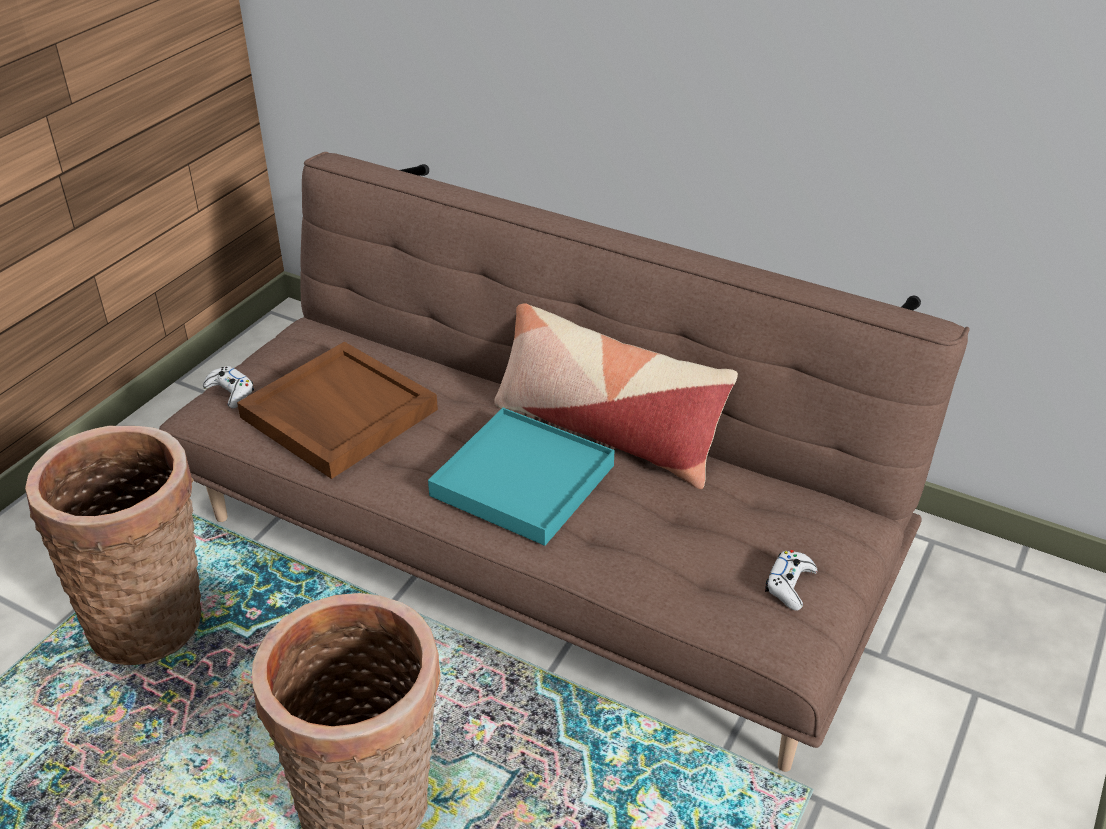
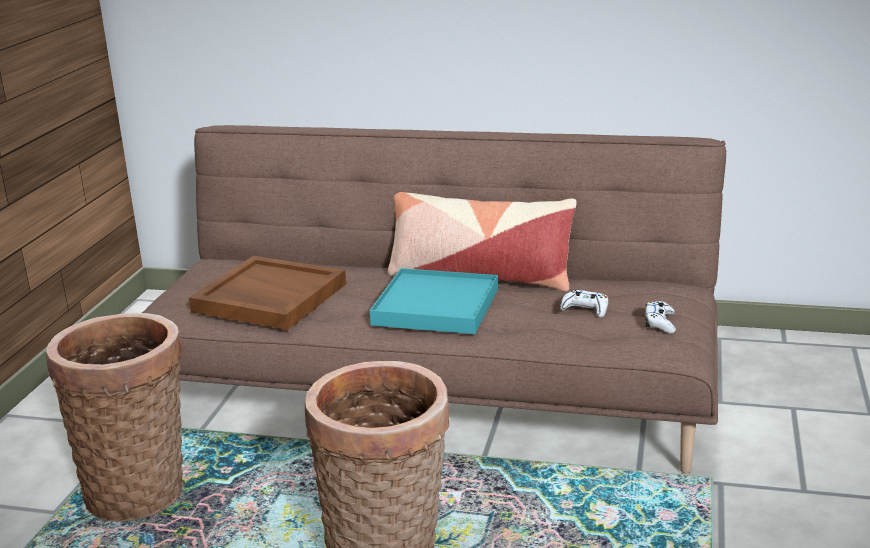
camera: 15 degrees left, 15 degrees down
white game controller [203,366,254,408] -> white game controller moved to [560,290,608,318]

